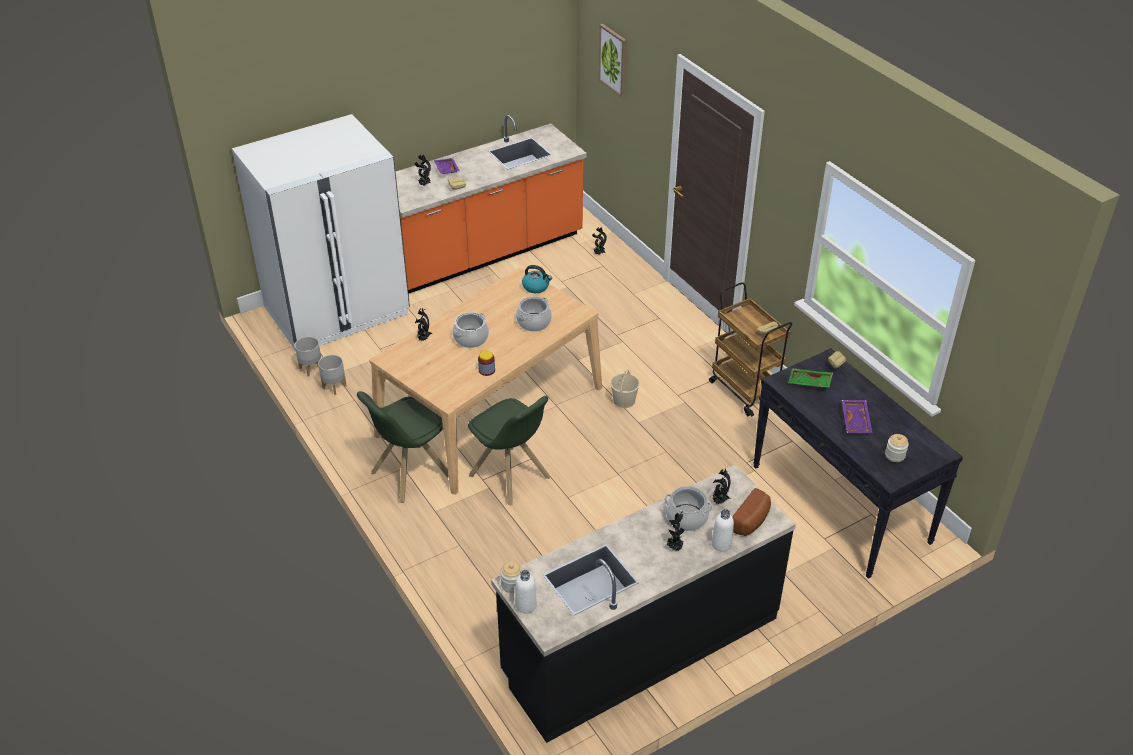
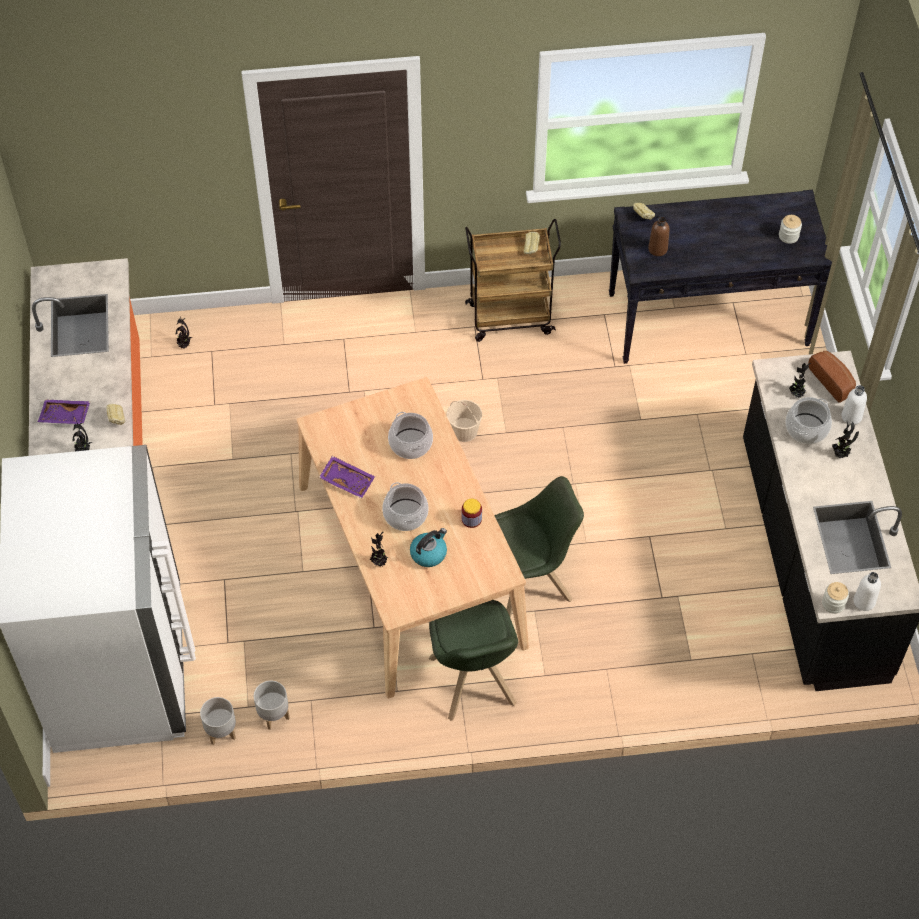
camera: 65 degrees left, 15 degrees up
kettle [522,265,552,293] -> kettle moved to [410,528,447,567]
picture [598,24,626,97] -> none
green tray [788,369,833,387] -> brown bottle [648,217,670,256]
purple tray [842,400,872,434] -> purple tray moved to [319,456,375,499]

